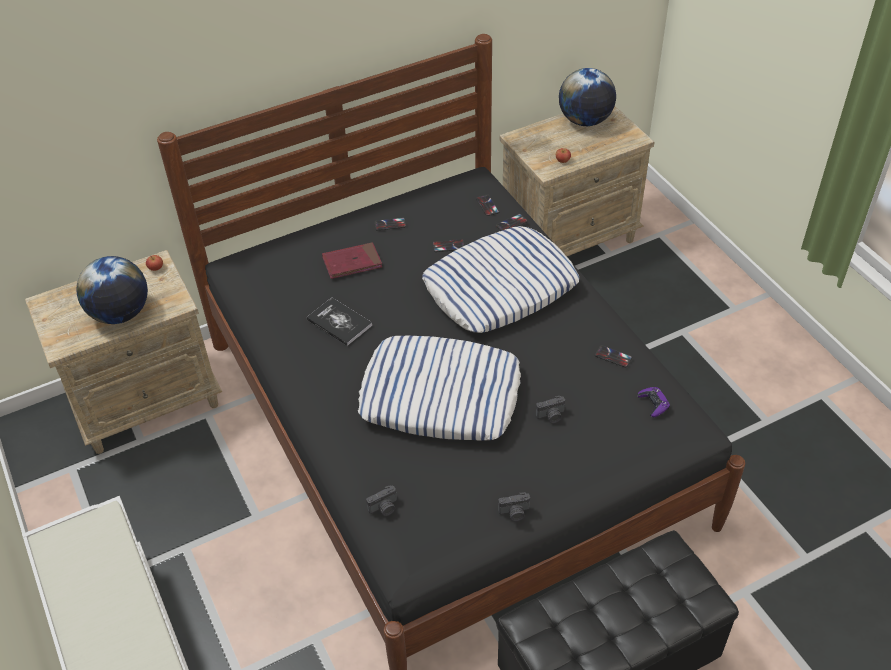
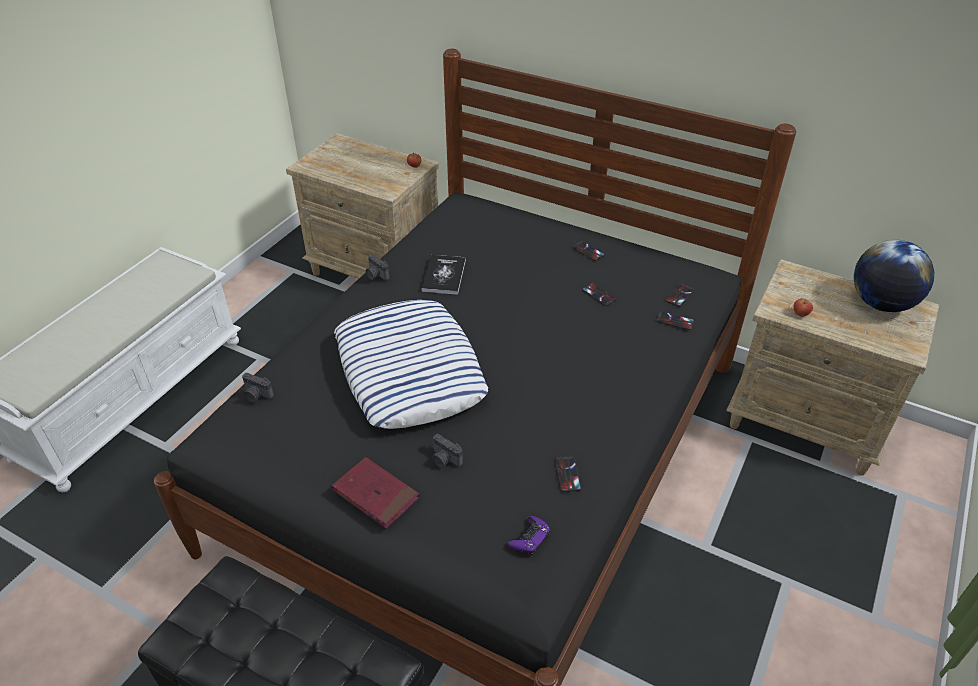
camera: 55 degrees right, 5 degrees down
globe [77,256,148,324] -> none
red book [322,242,382,279] -> red book moved to [332,457,420,529]
pillow [422,226,579,333] -> none
camera [498,492,530,521] -> camera moved to [366,255,390,280]

